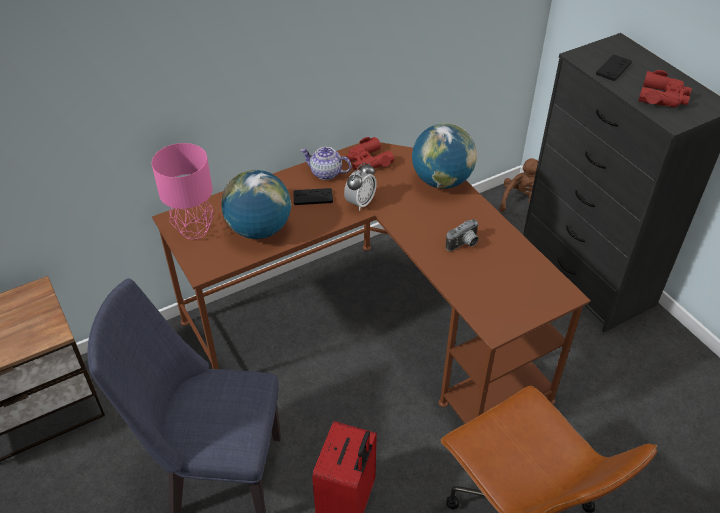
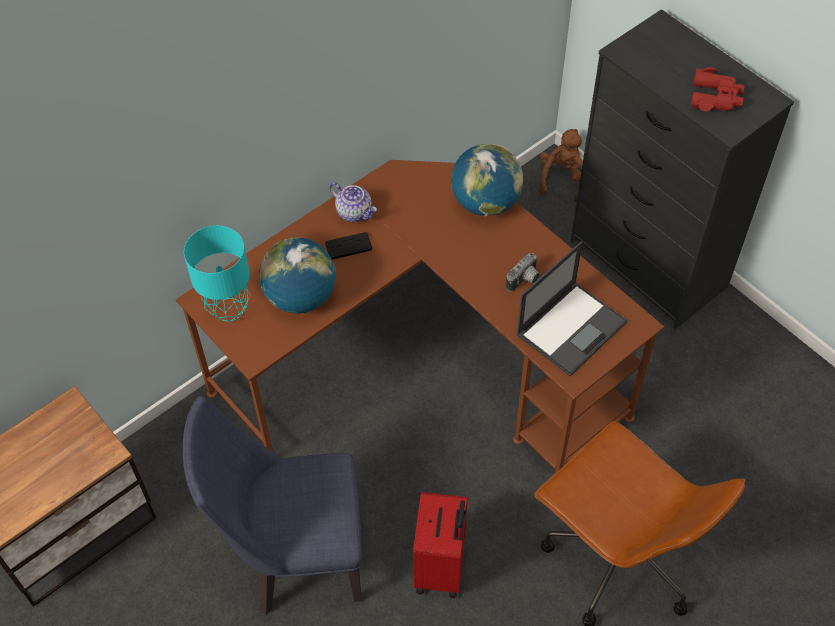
camera: 10 degrees left, 10 degrees up
pink table lamp [152,143,213,240] -> turquoise table lamp [184,226,251,322]
teapot [301,147,351,180] -> teapot turned 150 degrees counterclockwise [329,182,377,222]
alarm clock [344,163,377,211] -> none
red binoculars [345,137,395,170] -> none
black game controller [596,55,632,81] -> none
none -> laptop [516,241,627,376]

